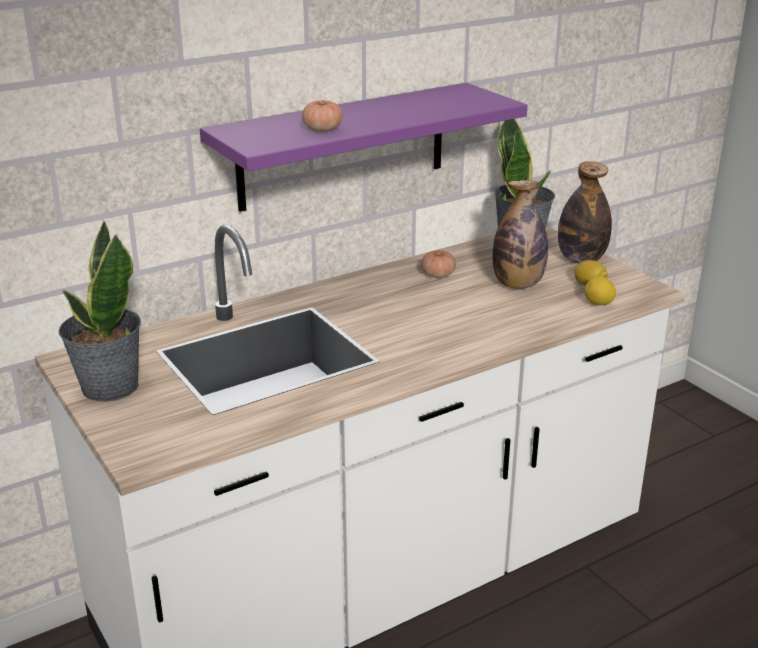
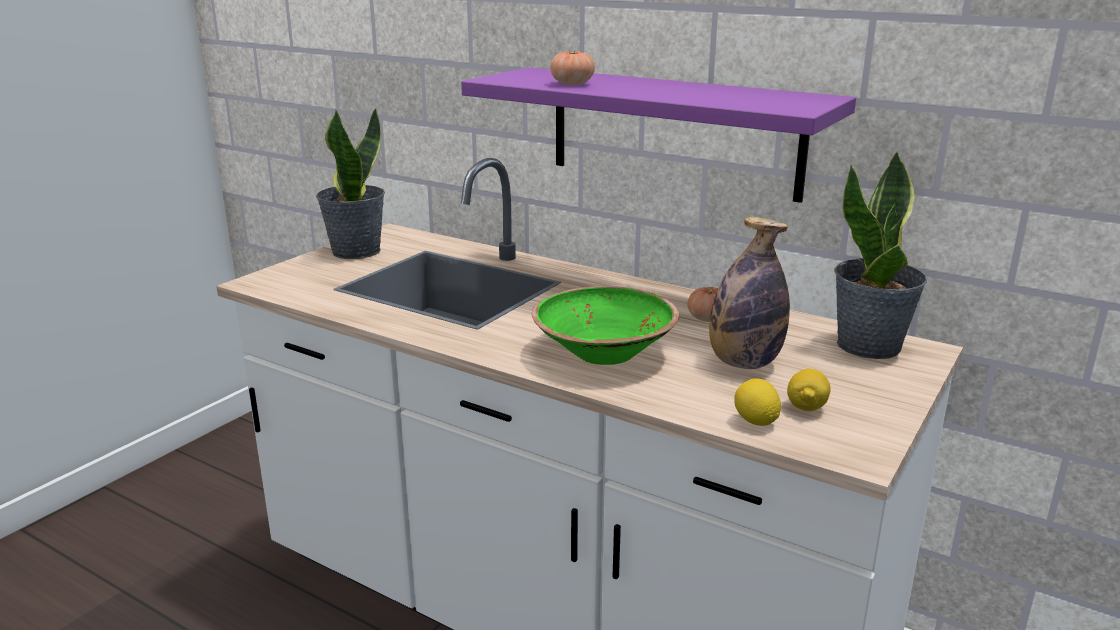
camera: 65 degrees right, 5 degrees down
bottle [558,161,612,264] -> none
none -> green bowl [532,286,679,365]

